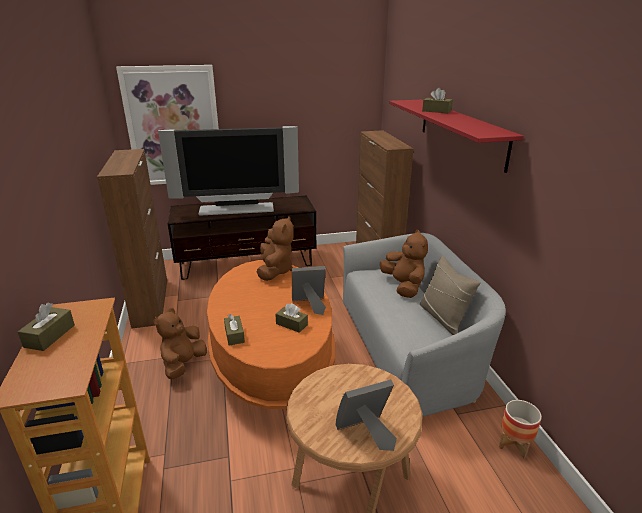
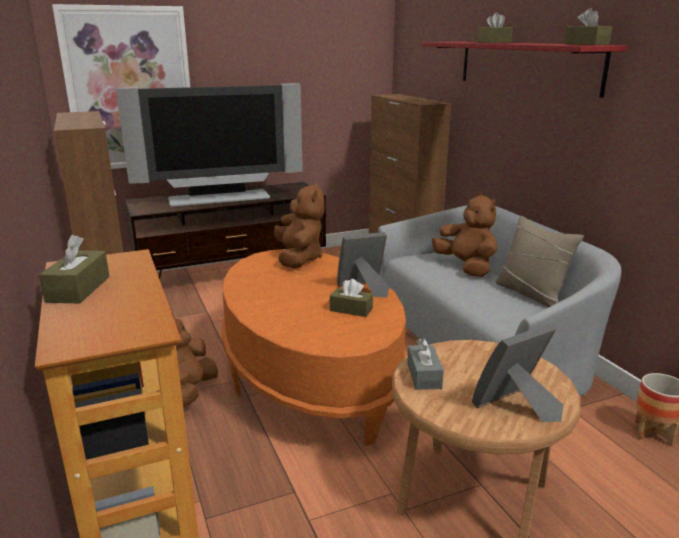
camera: 10 degrees left, 5 degrees down
brown tissue box [224,314,245,346] -> brown tissue box moved to [565,8,613,45]
none -> grey tissue box [407,338,444,390]

